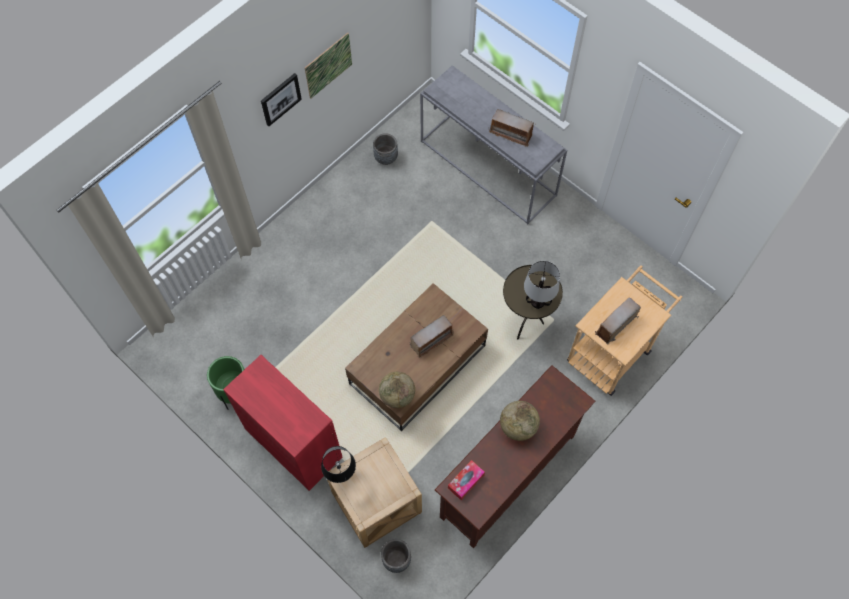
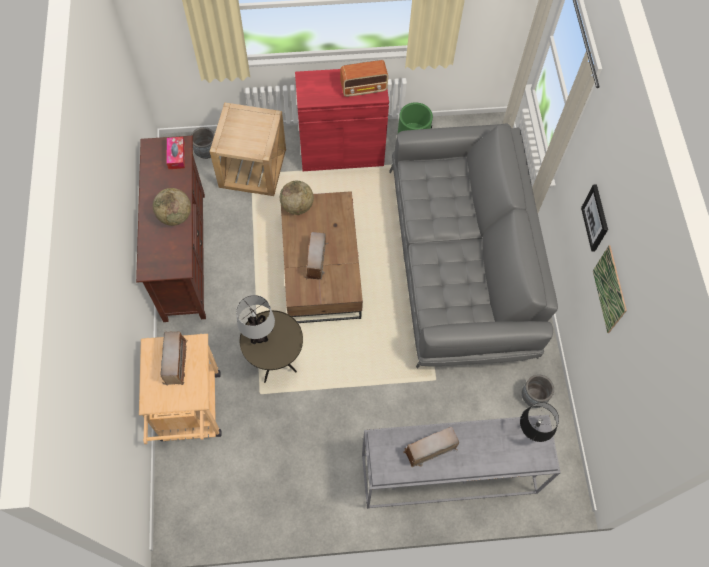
camera: 130 degrees right, 0 degrees up
black table lamp [321,446,356,483] -> black table lamp moved to [520,402,559,442]
none -> radio [340,60,388,97]
none -> grey sofa [389,123,558,369]

